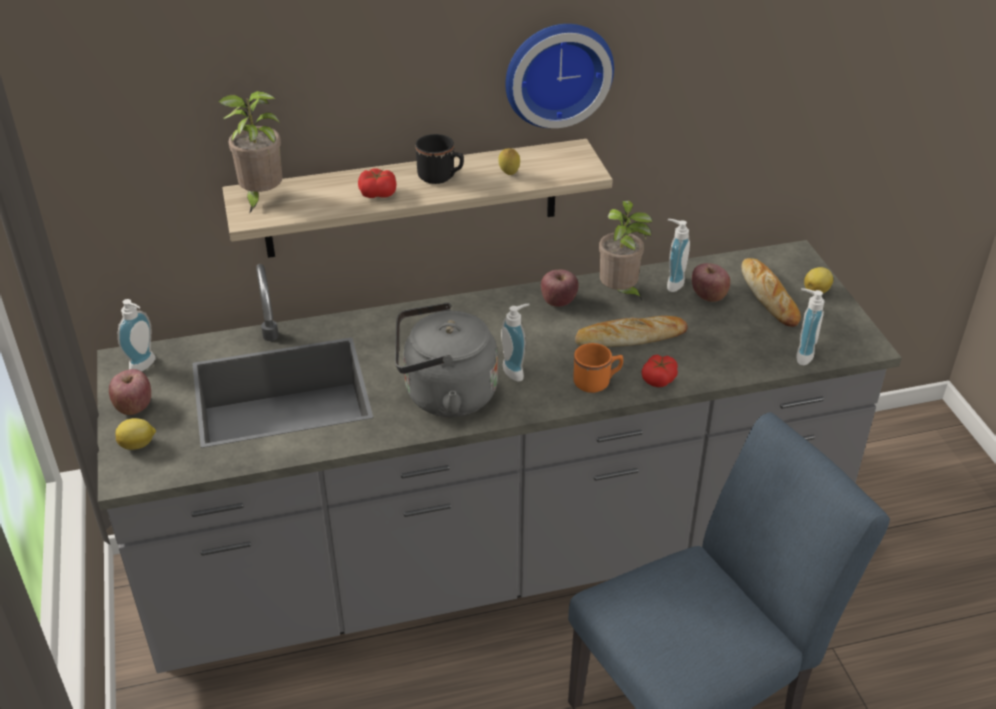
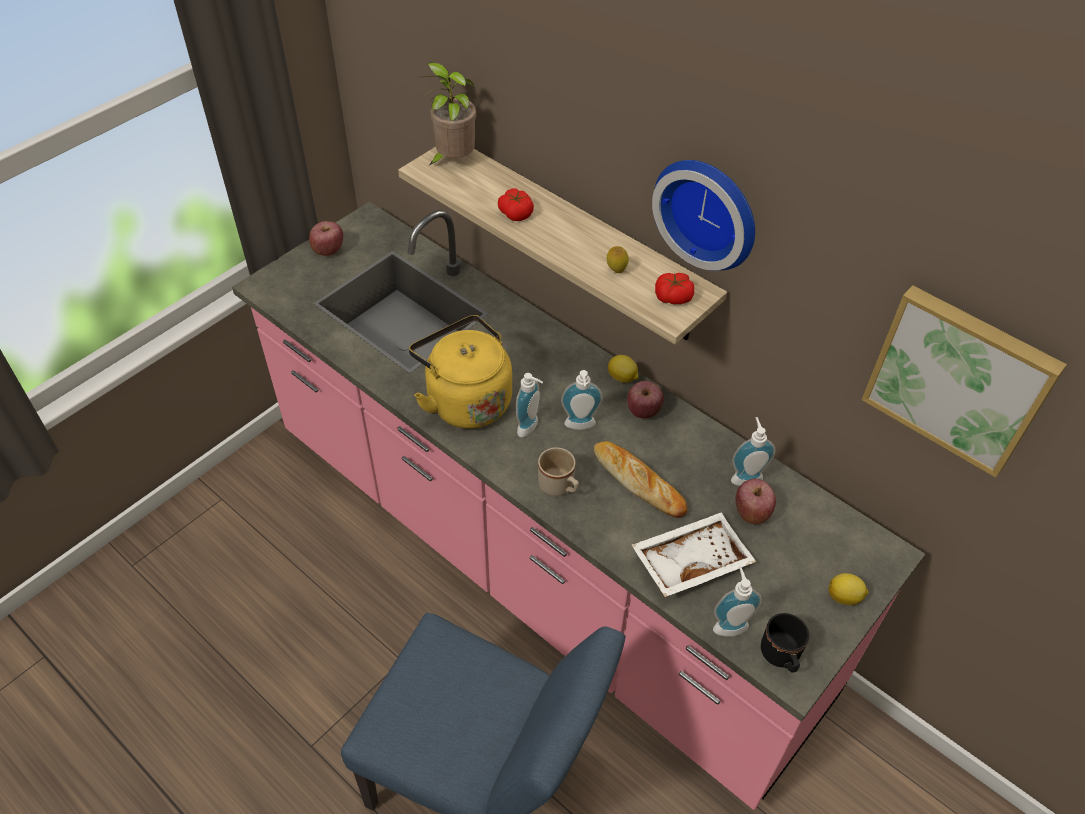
camera: 55 degrees right, 10 degrees up
grey counter [97,240,902,673] -> pink counter [232,202,925,810]
lemon [115,418,156,450] -> lemon moved to [608,355,639,383]
soap dispenser [118,299,156,371] -> soap dispenser moved to [561,370,603,430]
grey kettle [395,302,498,417] -> yellow kettle [409,315,512,429]
black mug [415,134,464,184] -> black mug moved to [761,613,809,673]
orange mug [573,343,623,393] -> beige mug [538,447,579,496]
potted plant [599,200,652,300] -> none
tomato [641,354,678,387] -> tomato moved to [655,273,694,304]
bread [741,258,801,327] -> none
none -> white tray [632,513,756,597]
none -> picture [862,285,1067,478]

